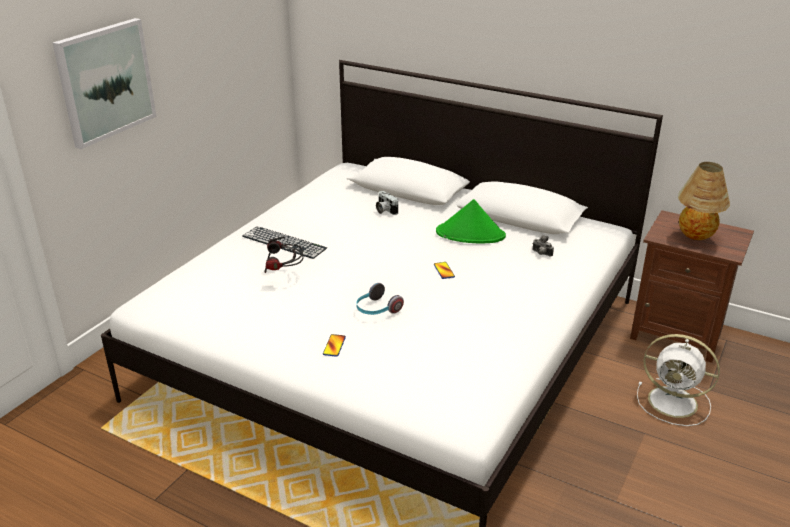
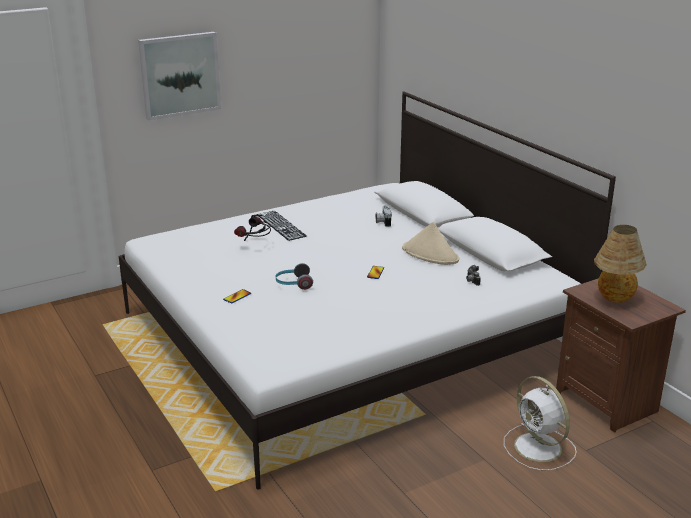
camera: 30 degrees right, 5 degrees down
green hat [436,199,506,244] -> beige hat [402,222,459,265]

